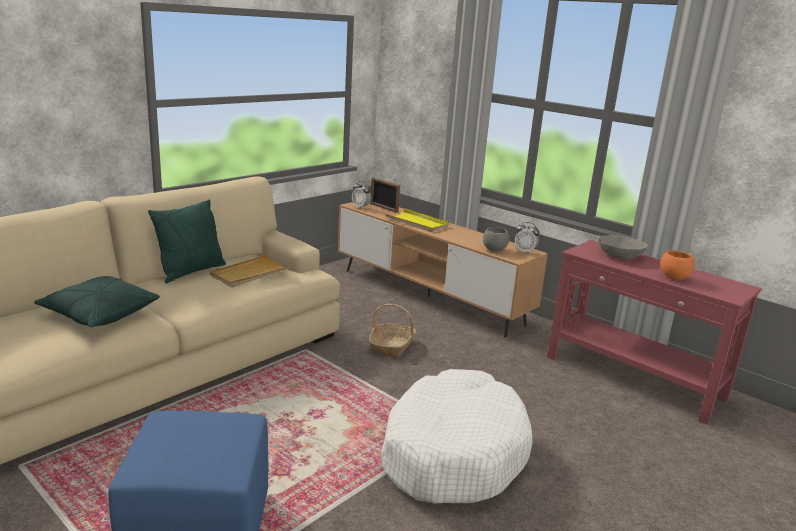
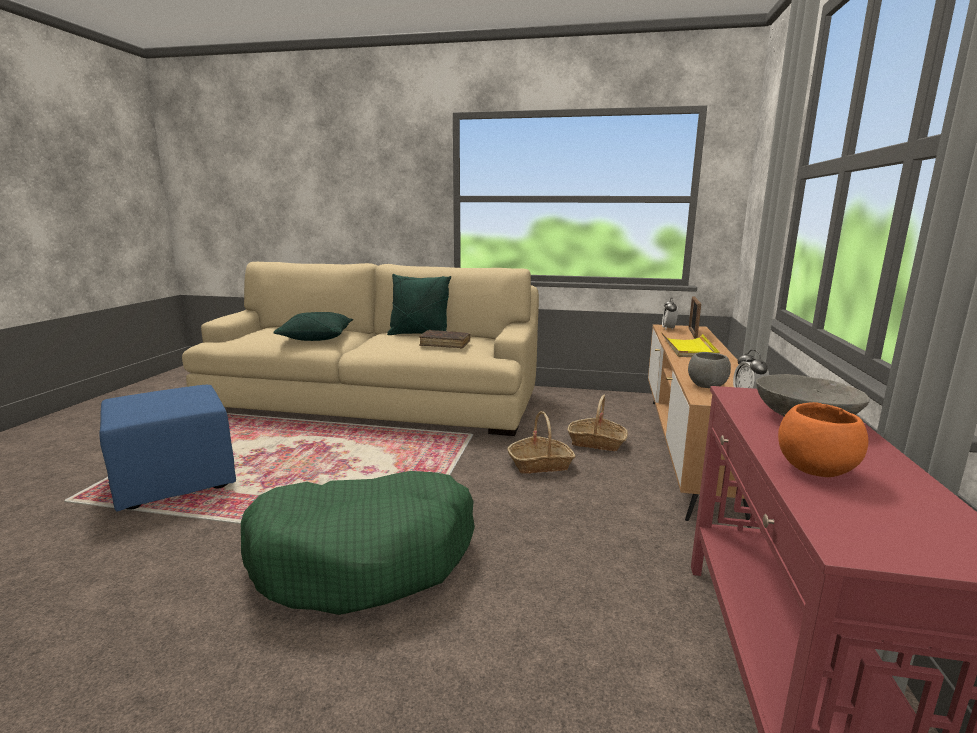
camera: 60 degrees right, 5 degrees down
beige tray [210,254,293,287] -> brown book [419,330,470,348]
white dog bed [381,369,533,504] -> green dog bed [241,471,475,615]
none -> basket [568,395,628,451]

